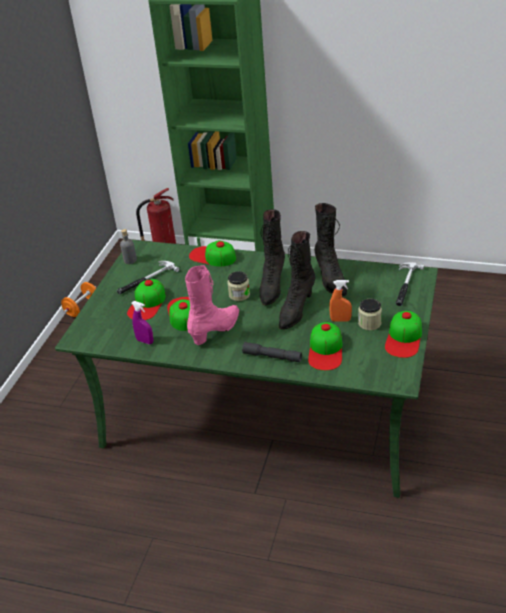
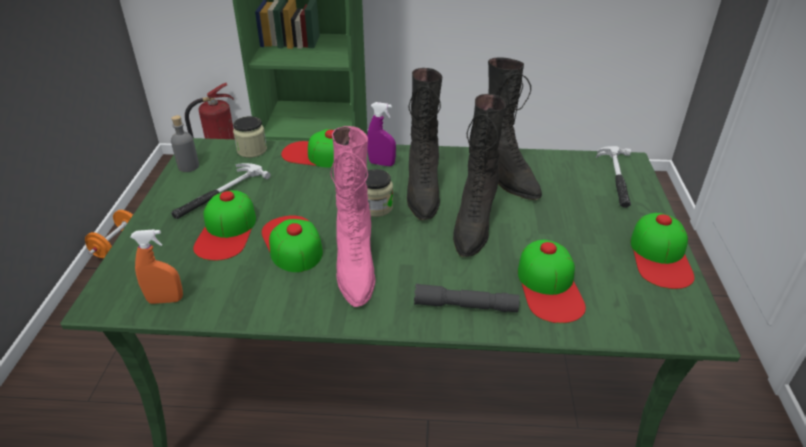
camera: 15 degrees left, 0 degrees up
purple spray bottle [132,301,153,344] -> purple spray bottle moved to [367,102,396,166]
pink boot [185,265,239,345] -> pink boot turned 150 degrees clockwise [330,126,376,307]
orange spray bottle [329,280,352,322] -> orange spray bottle moved to [130,229,183,304]
jar [358,299,382,330] -> jar moved to [233,116,267,158]

